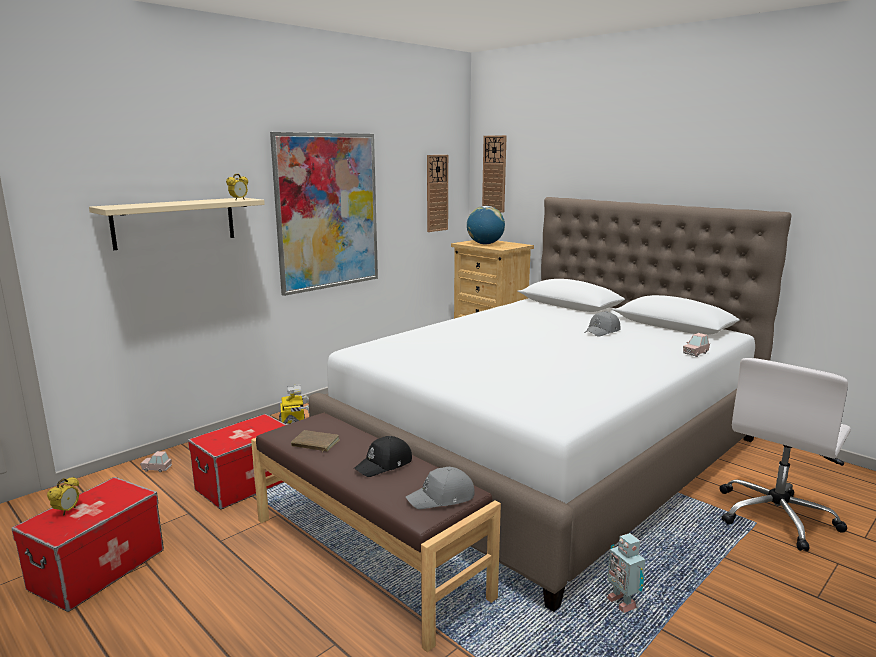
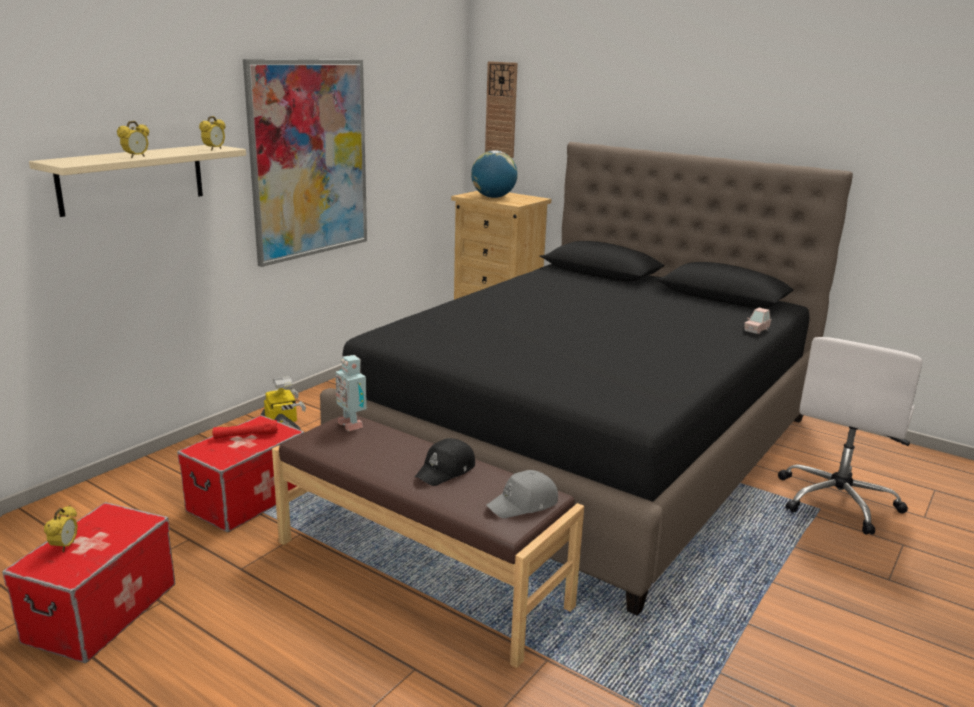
camera: 10 degrees left, 5 degrees up
pink toy car [140,451,172,472] -> none
brown book [291,430,340,452] -> none
white bed [309,197,792,612] -> black bed [320,142,853,616]
wall clock [427,155,448,232] -> none
grey cap [585,311,620,337] -> none
toy robot [607,533,645,613] -> toy robot moved to [335,355,367,431]
none -> alarm clock [117,121,149,158]
none -> red flashlight [212,420,278,439]

